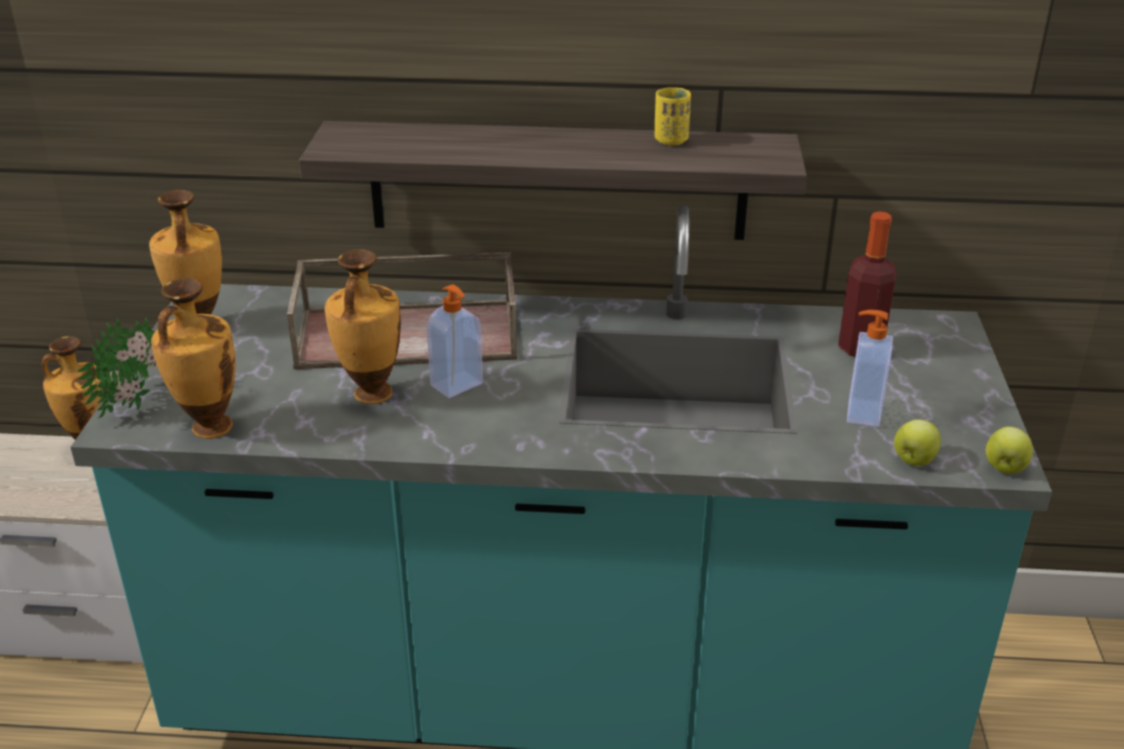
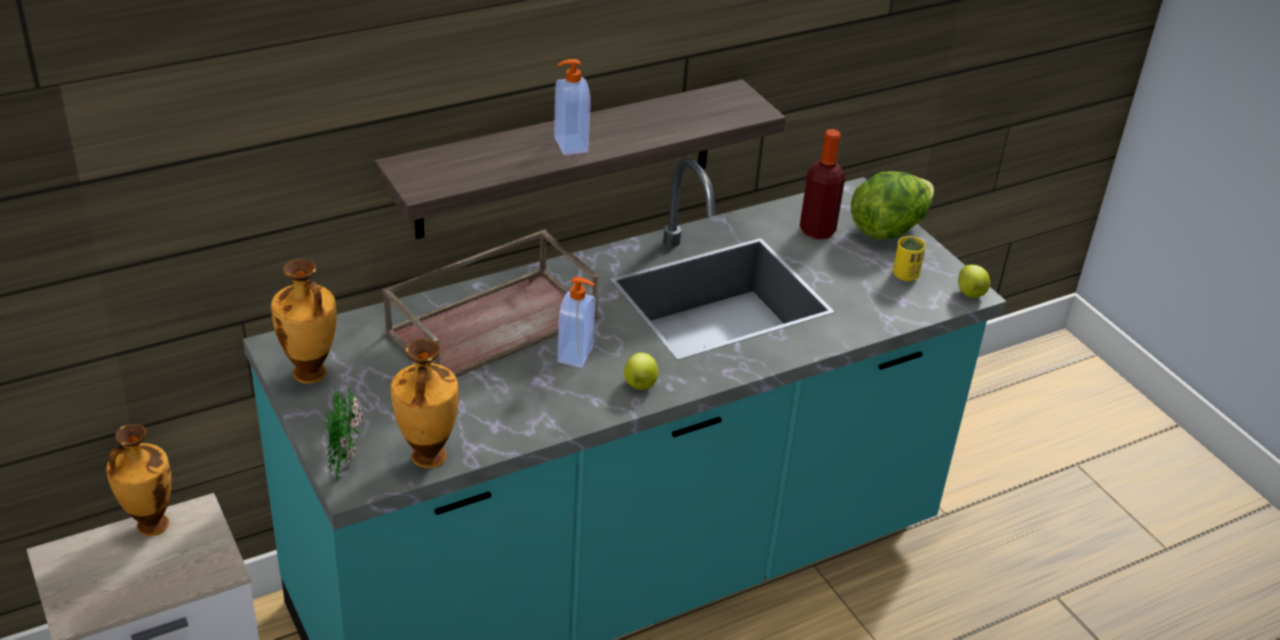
camera: 35 degrees left, 5 degrees up
vase [325,249,401,404] -> none
yellow cup [655,87,691,145] -> yellow cup moved to [893,236,925,281]
soap dispenser [847,310,893,427] -> soap dispenser moved to [554,59,591,155]
apple [894,419,941,466] -> apple moved to [624,352,658,390]
none -> lettuce [851,171,934,239]

